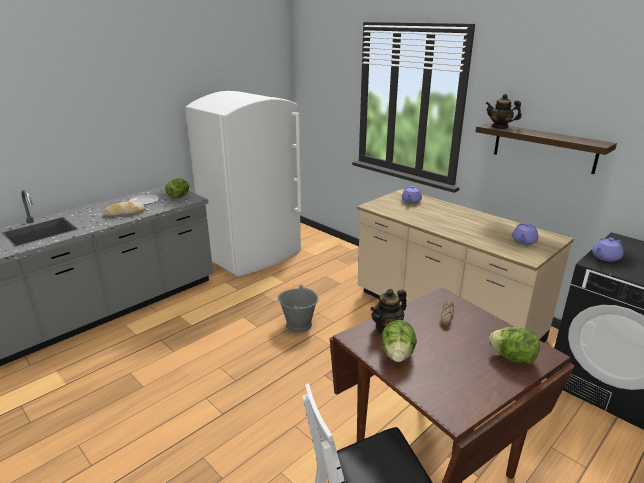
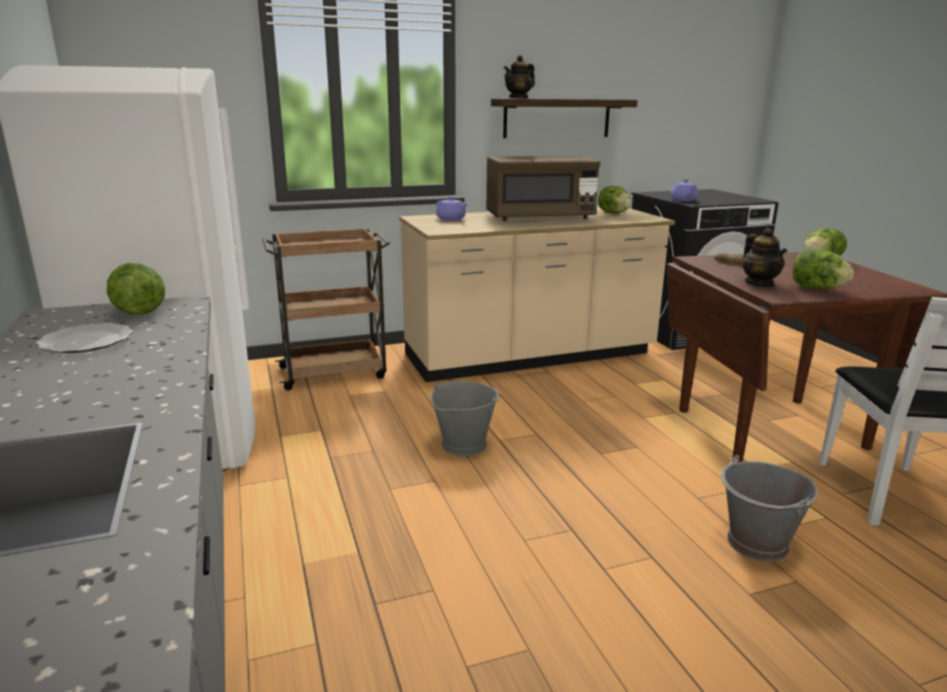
camera: 65 degrees left, 5 degrees down
bread [104,202,145,217] -> none
purple teapot [512,223,538,245] -> lettuce [598,186,632,214]
none -> brown cart [263,228,390,390]
none -> brown microwave [486,156,600,221]
none -> grey bucket [721,455,818,562]

